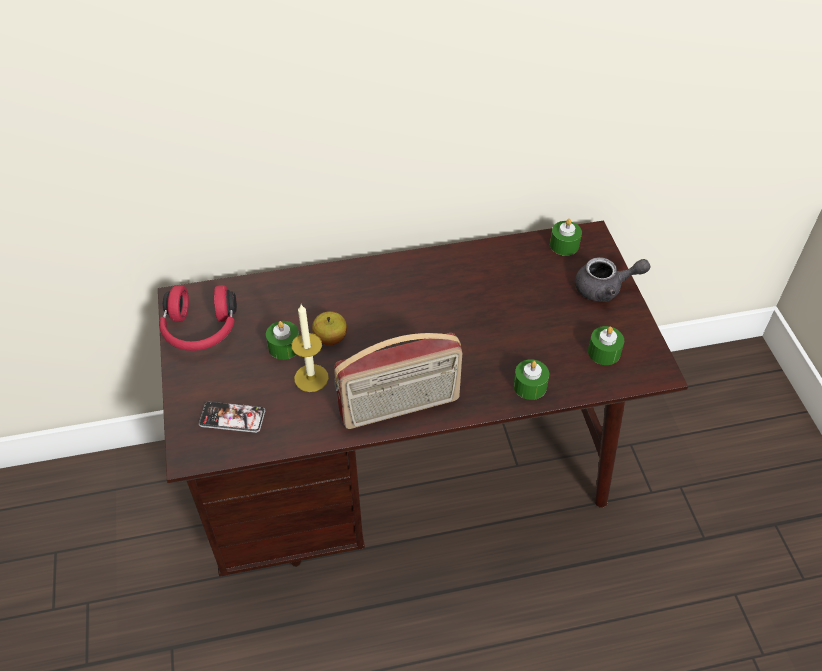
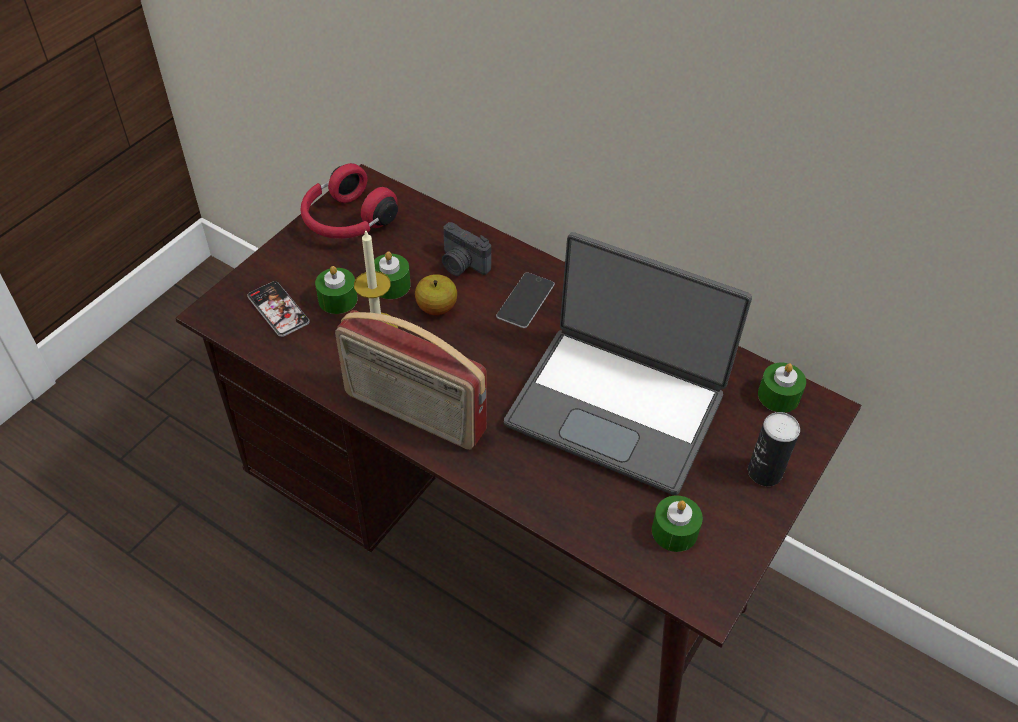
camera: 45 degrees right, 0 degrees up
green candle [513,359,549,400] -> green candle moved to [315,266,357,314]
grey teapot [575,257,651,302] -> can [748,412,800,486]
none -> camera [442,222,491,276]
none -> phone [496,273,555,328]
none -> laptop [504,232,752,495]

